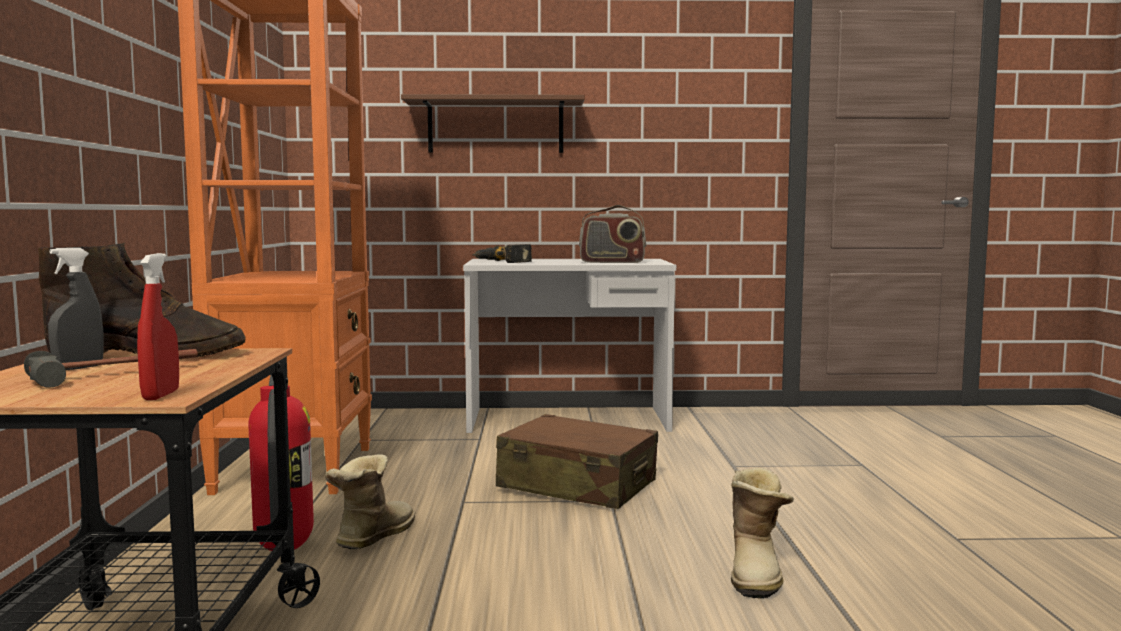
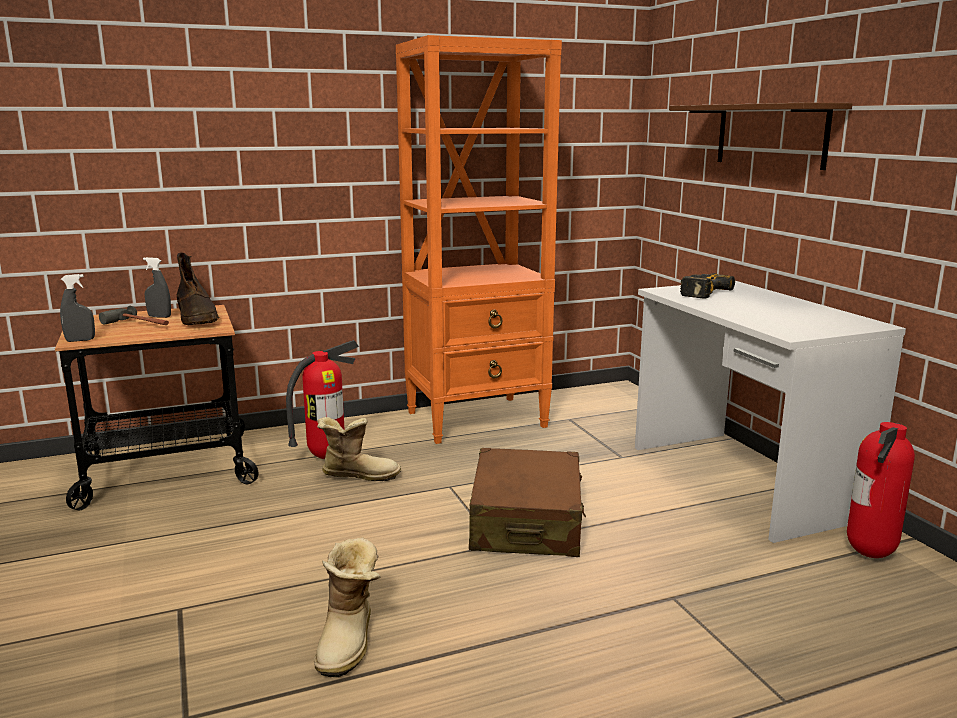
camera: 70 degrees right, 10 degrees up
red spray bottle [137,253,179,400] -> grey spray bottle [60,274,95,342]
radio [579,205,646,263] -> none
boot [731,468,794,599] -> boot turned 75 degrees counterclockwise [314,537,381,678]
none -> fire extinguisher [847,422,915,558]

